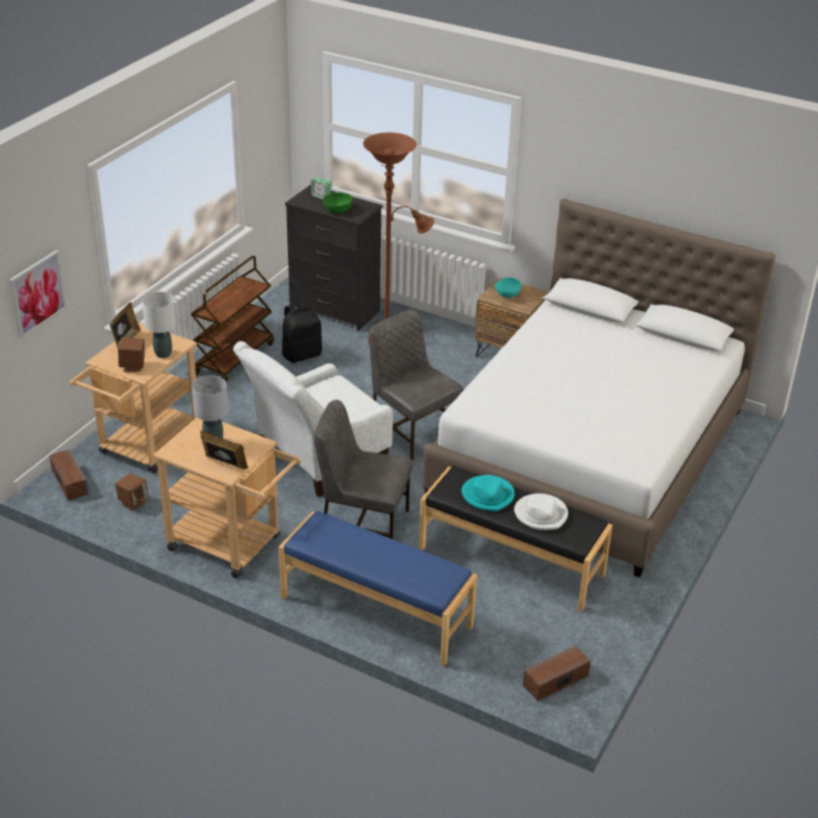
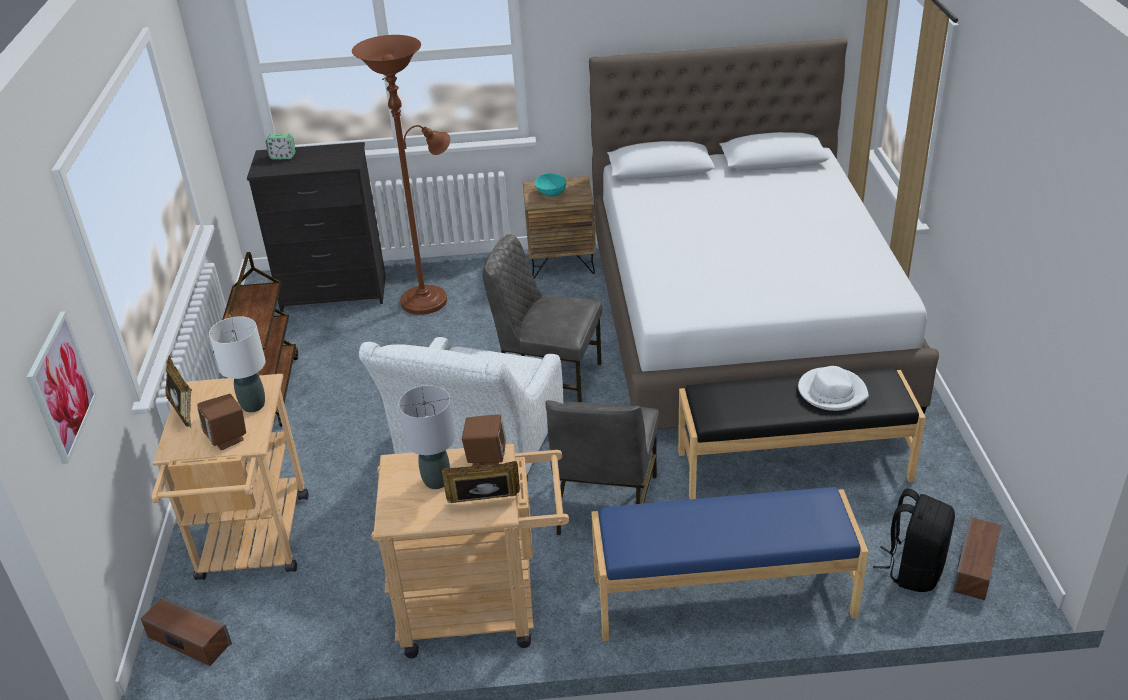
camera: 30 degrees left, 0 degrees up
brown speaker [115,473,149,511] -> brown speaker moved to [462,414,507,466]
black backpack [282,302,322,363] -> black backpack moved to [873,489,955,592]
grey chair [314,400,413,539] -> grey chair turned 60 degrees counterclockwise [545,400,659,535]
green bowl [323,192,353,213] -> none
turquoise hat [462,475,515,512] -> none

